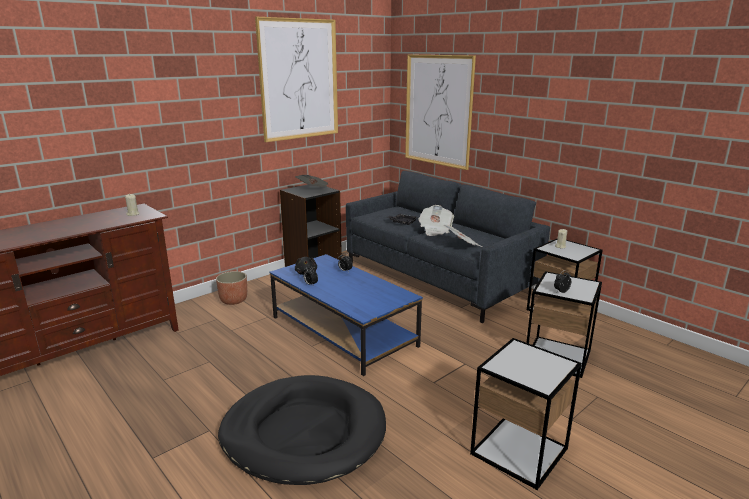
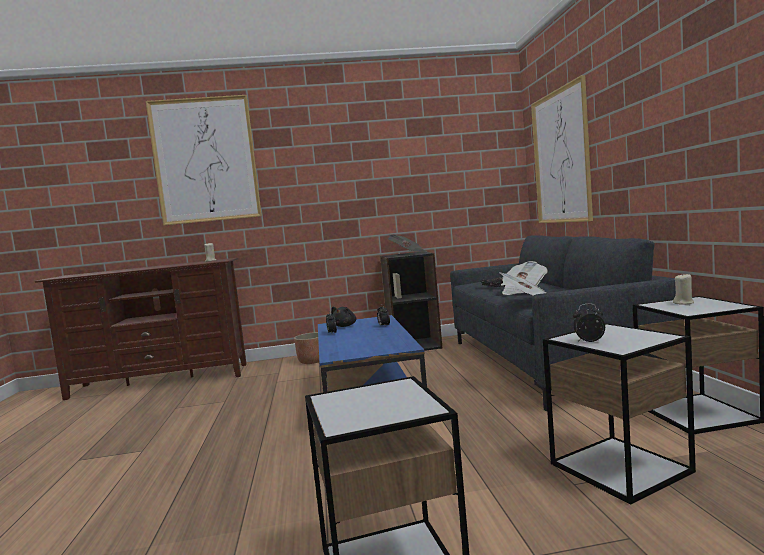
camera: 35 degrees right, 15 degrees down
black dog bed [218,375,386,485] -> none
picture [255,17,338,142] -> picture moved to [146,95,262,225]

